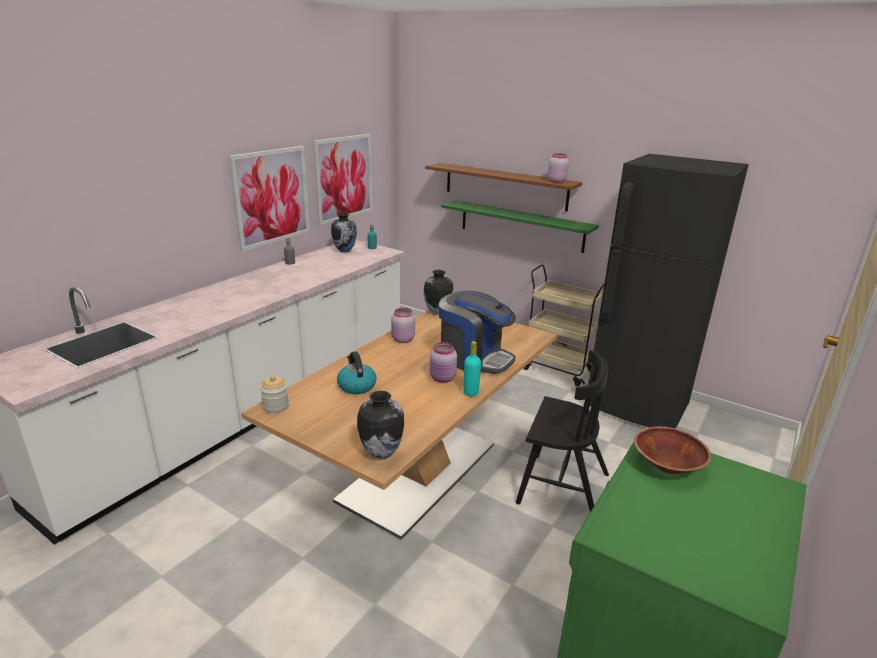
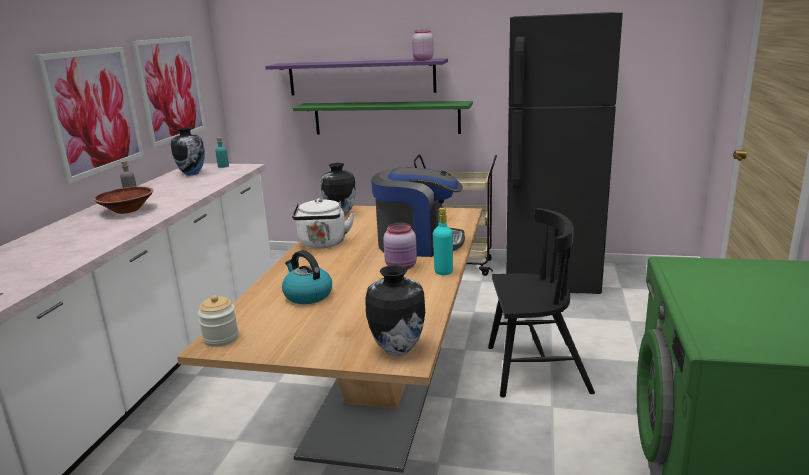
camera: 20 degrees left, 5 degrees down
pink jar [391,308,415,343] -> white kettle [292,198,355,248]
brown shelf [425,163,582,212] -> purple shelf [265,58,448,95]
brown bowl [634,426,712,474] -> brown bowl moved to [93,187,153,214]

